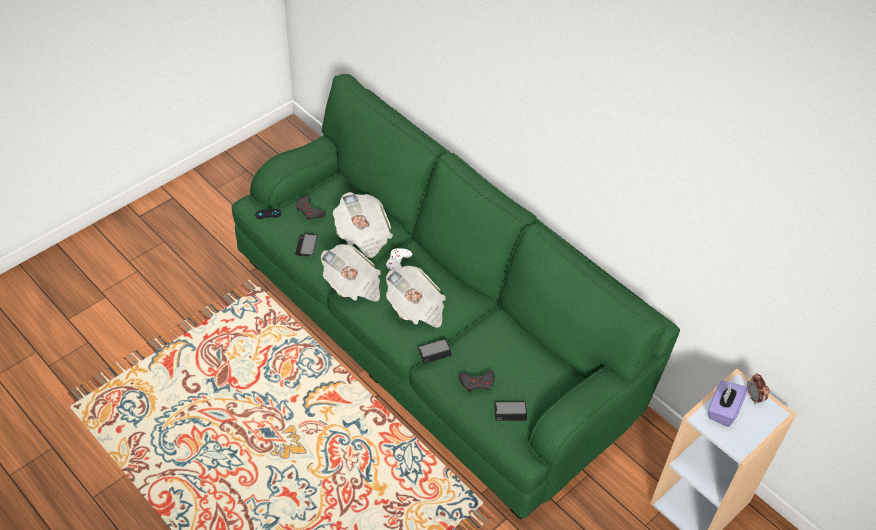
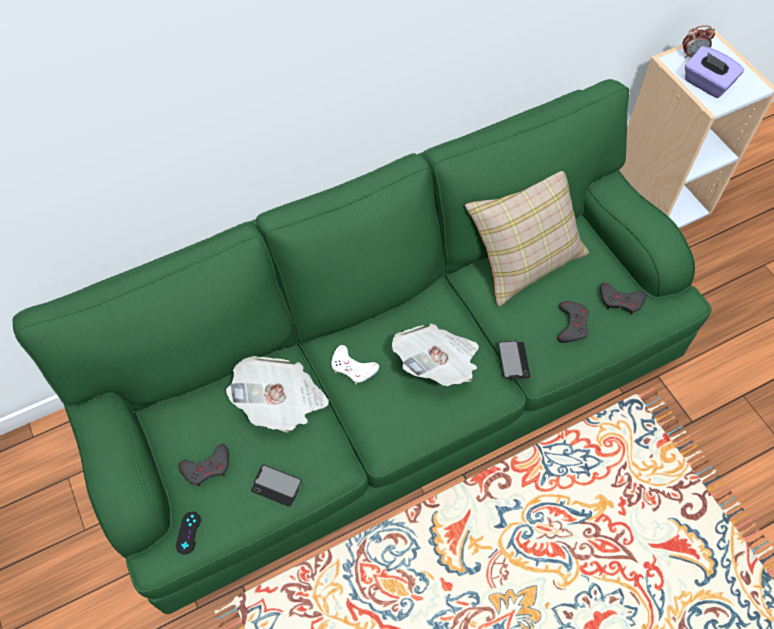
camera: 70 degrees left, 10 degrees up
newspaper [321,244,381,302] -> none
phone [494,401,527,421] -> grey game controller [600,283,646,314]
none -> beige pillow [465,171,589,307]

